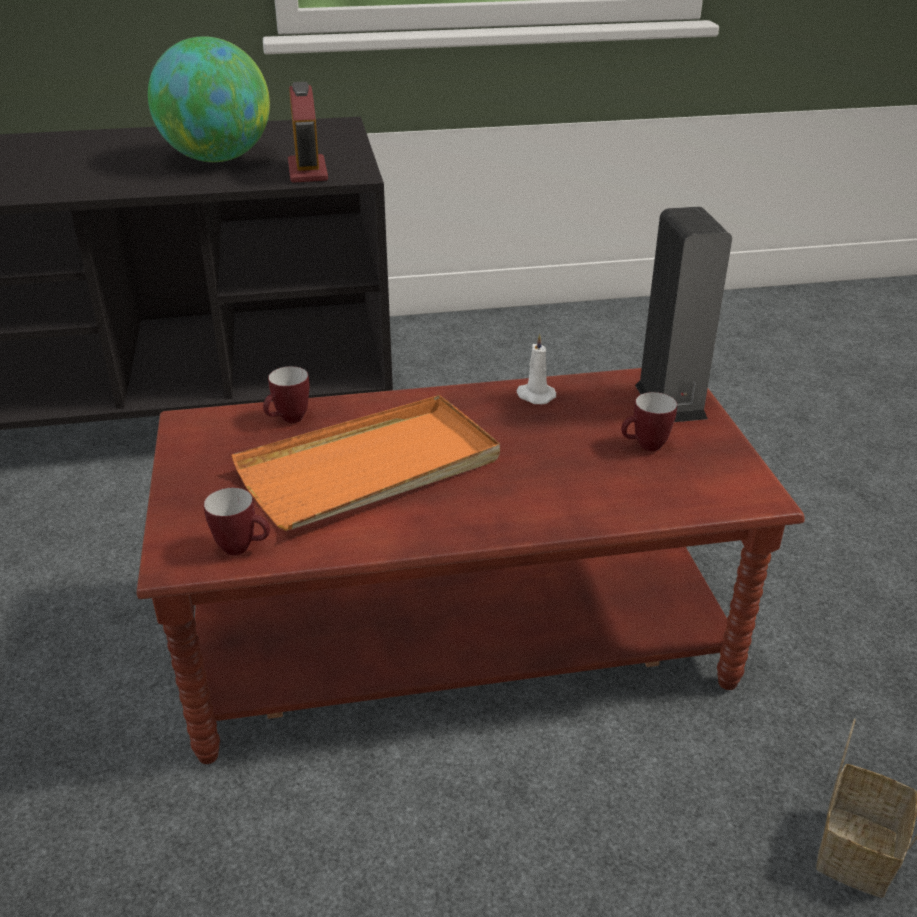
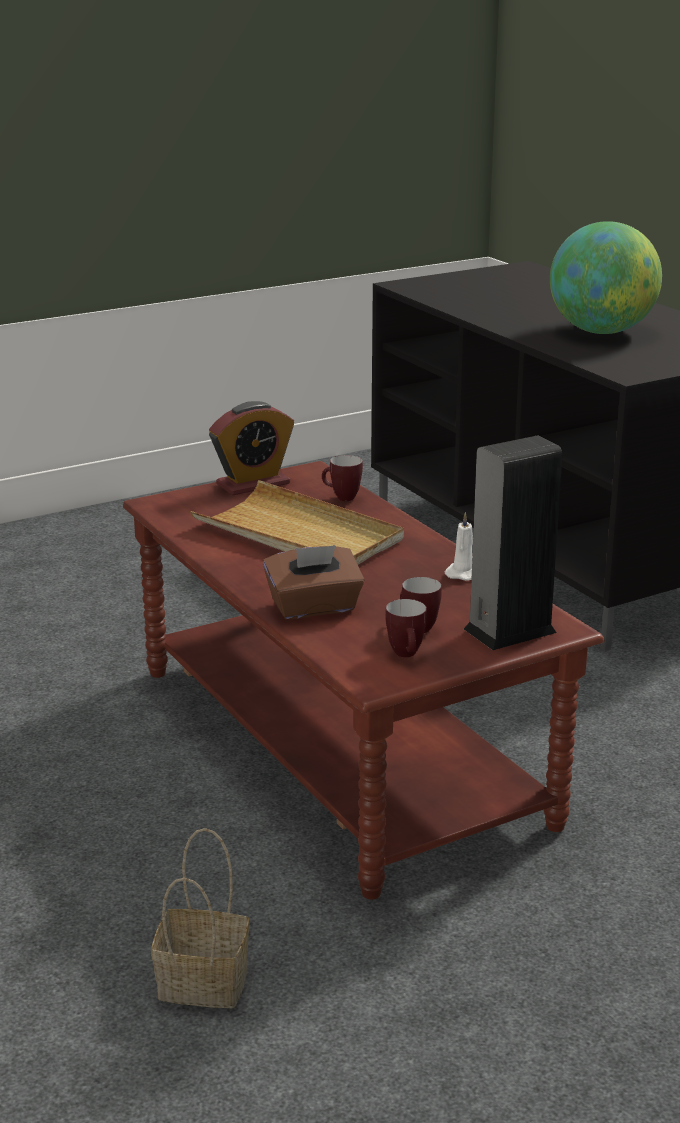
camera: 70 degrees right, 10 degrees down
mug [204,487,270,555] -> mug moved to [385,599,427,657]
orange tray [231,395,500,531] -> beige tray [190,480,404,565]
alarm clock [288,82,328,183] -> alarm clock moved to [209,401,294,495]
none -> brown tissue box [263,545,365,619]

